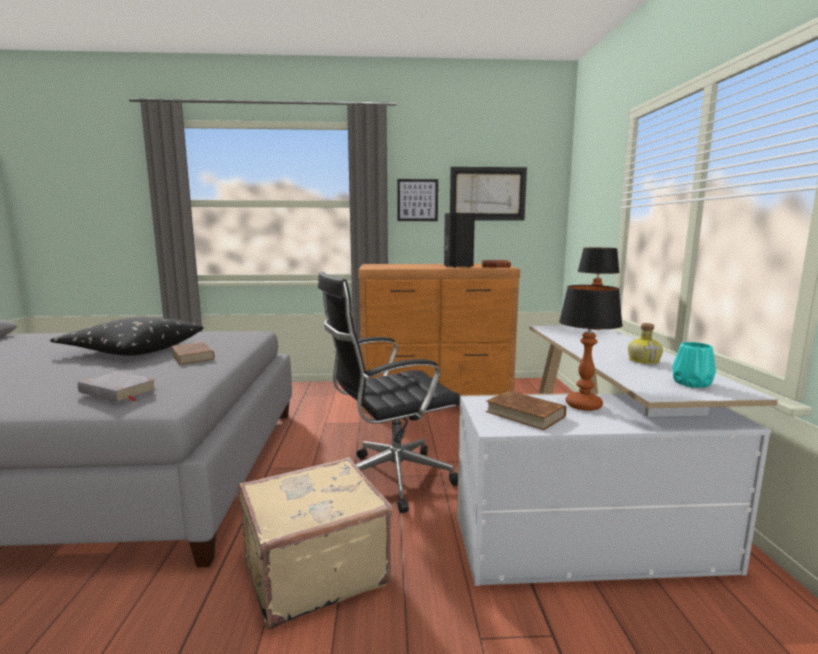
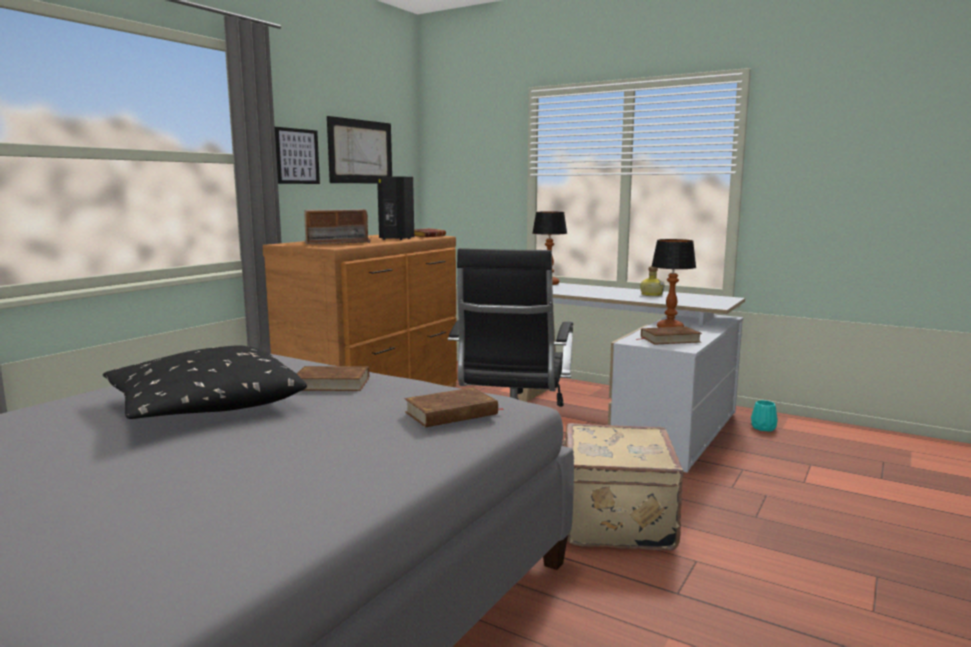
camera: 55 degrees left, 0 degrees up
grey book [78,371,157,402] -> brown book [405,387,504,427]
turquoise vase [672,342,716,388] -> turquoise vase moved to [751,400,778,431]
none -> radio [304,209,371,245]

